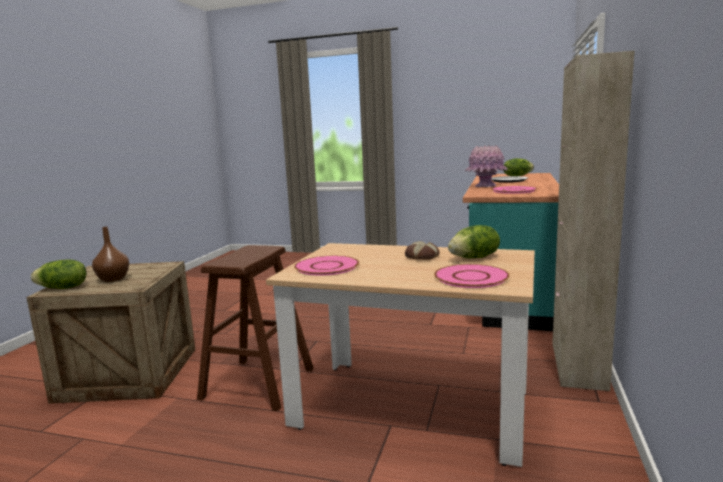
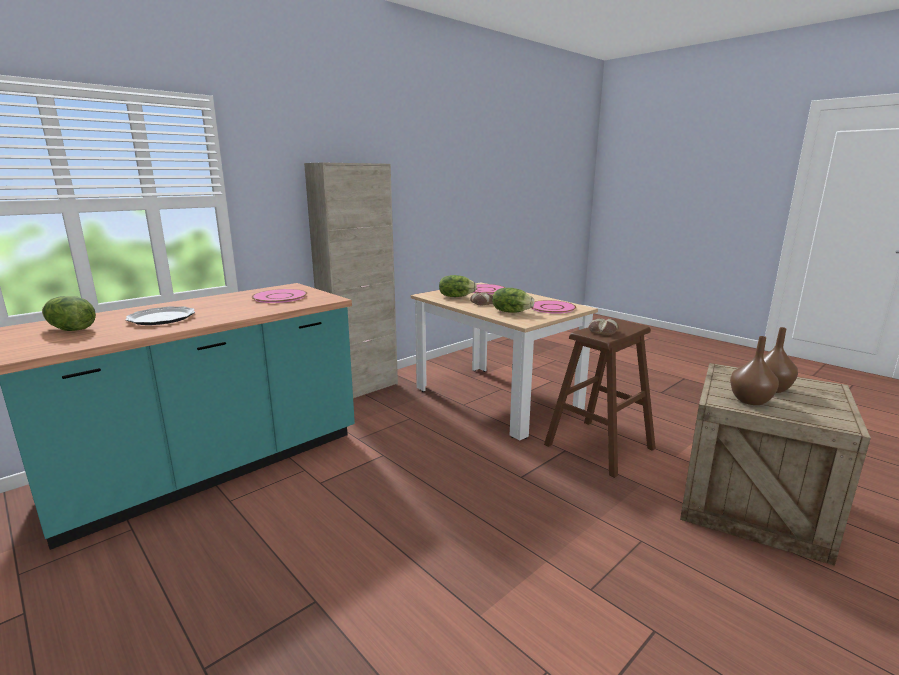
camera: 150 degrees left, 5 degrees up
lettuce [31,259,87,289] -> lettuce moved to [492,288,534,313]
pink vase [465,145,508,187] -> none
none -> bread [589,318,619,335]
none -> brown vase [730,336,779,405]

